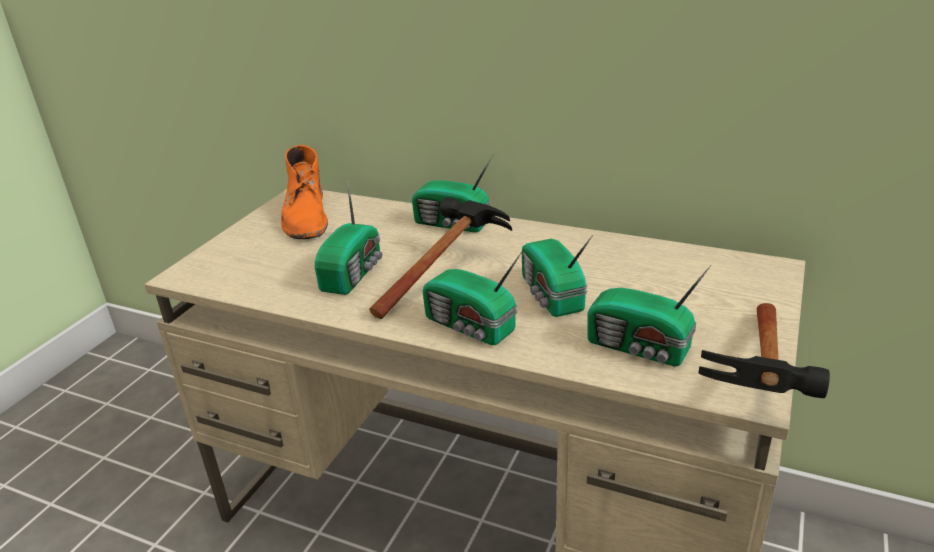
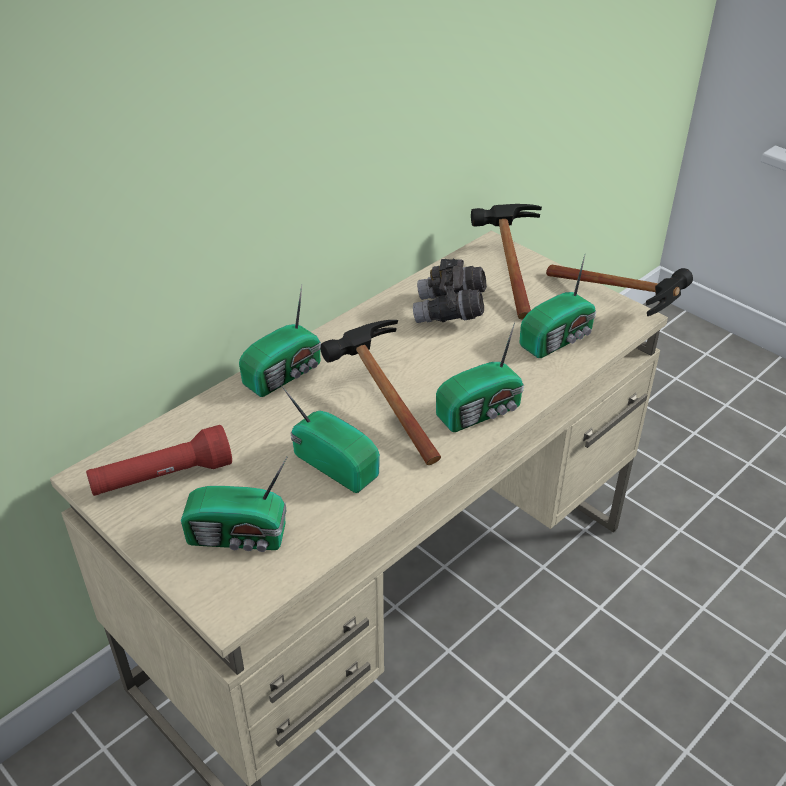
camera: 70 degrees left, 10 degrees up
orange boot [281,145,328,239] -> red flashlight [86,425,232,496]
radio [522,235,593,317] -> radio moved to [181,457,287,552]
none -> grey binoculars [413,259,487,323]
none -> hammer [471,204,542,320]

